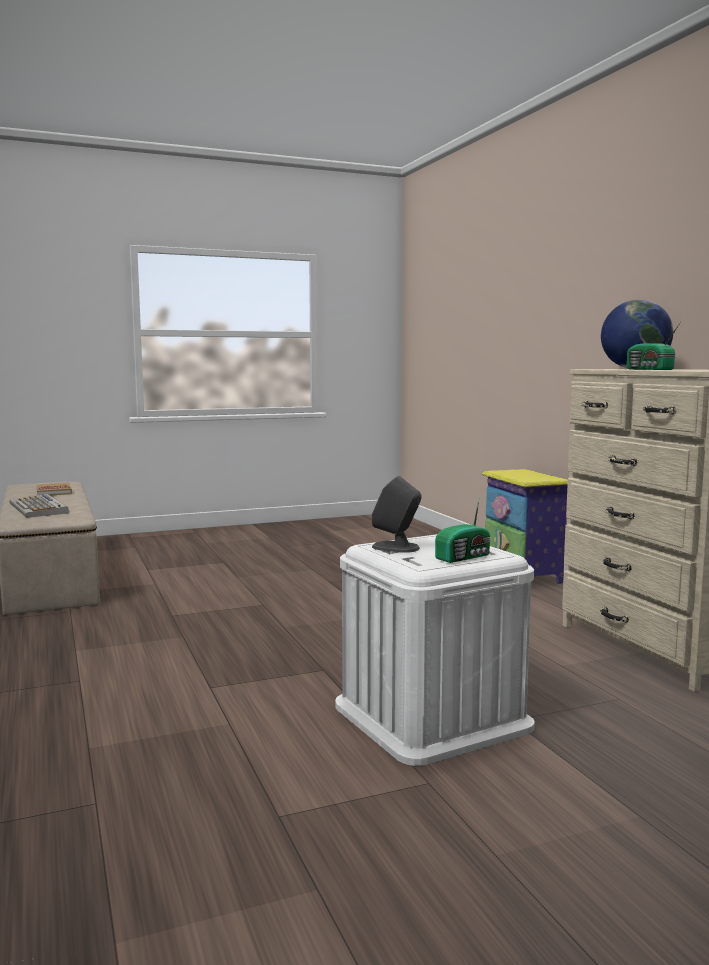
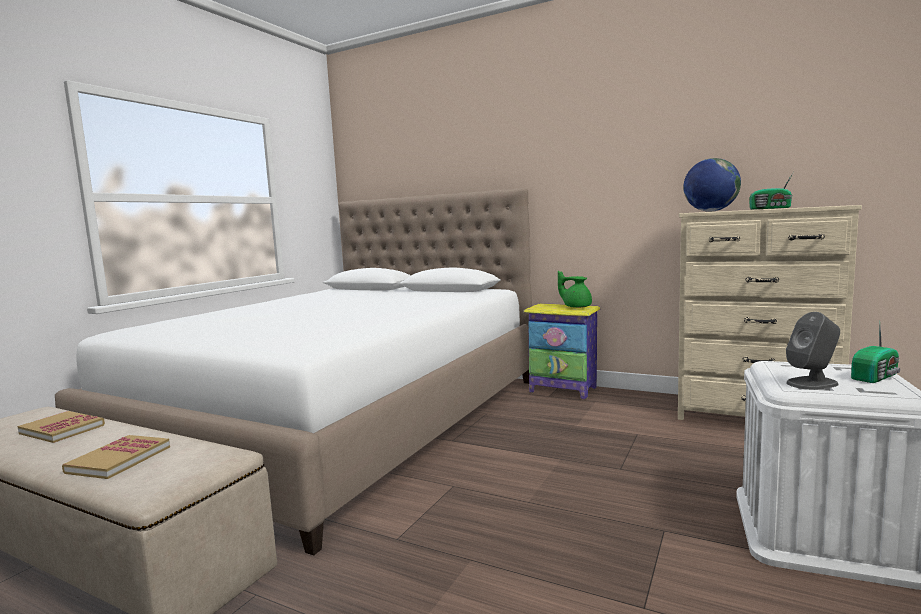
camera: 40 degrees left, 0 degrees up
keyboard [9,494,69,518] -> book [62,435,170,479]
radio [435,497,491,563] -> radio turned 45 degrees clockwise [851,321,900,383]
none -> white bed [55,188,532,555]
none -> green teapot [558,271,592,308]

